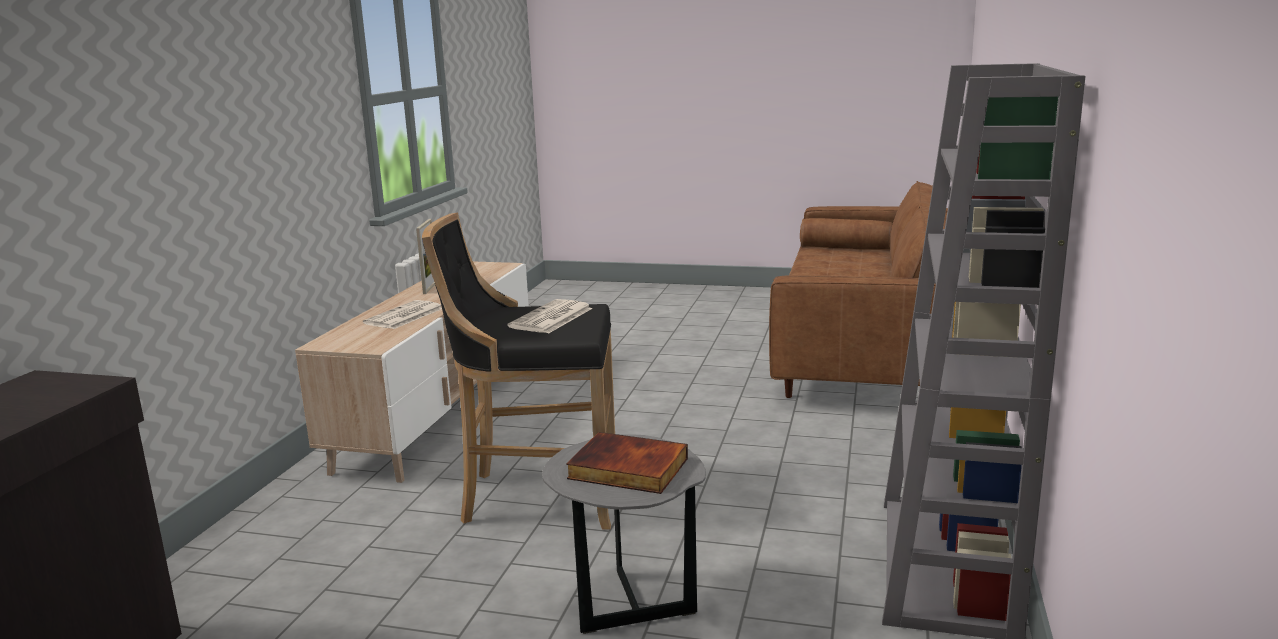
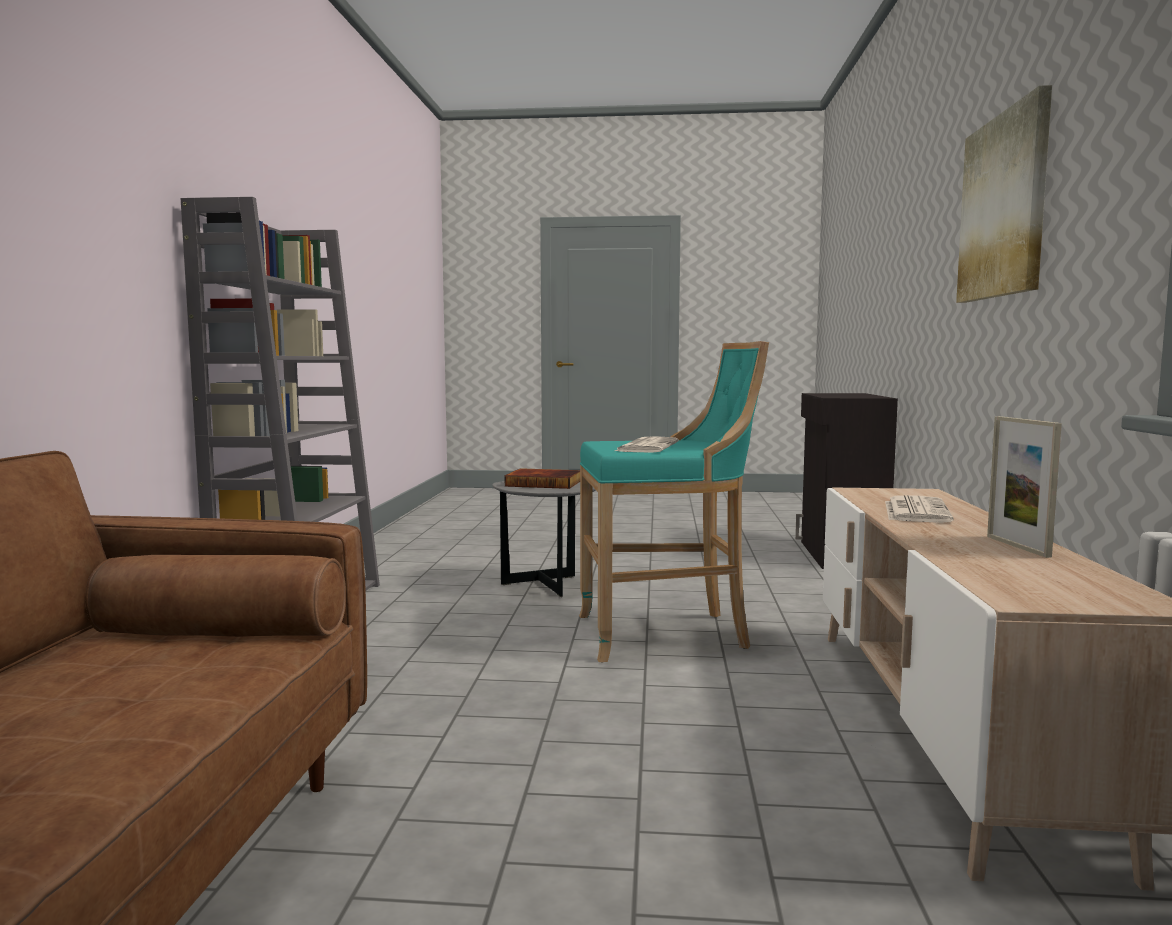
camera: 170 degrees right, 10 degrees down
black stool [422,212,615,530] -> turquoise stool [579,341,769,662]
none -> picture [956,85,1052,303]

